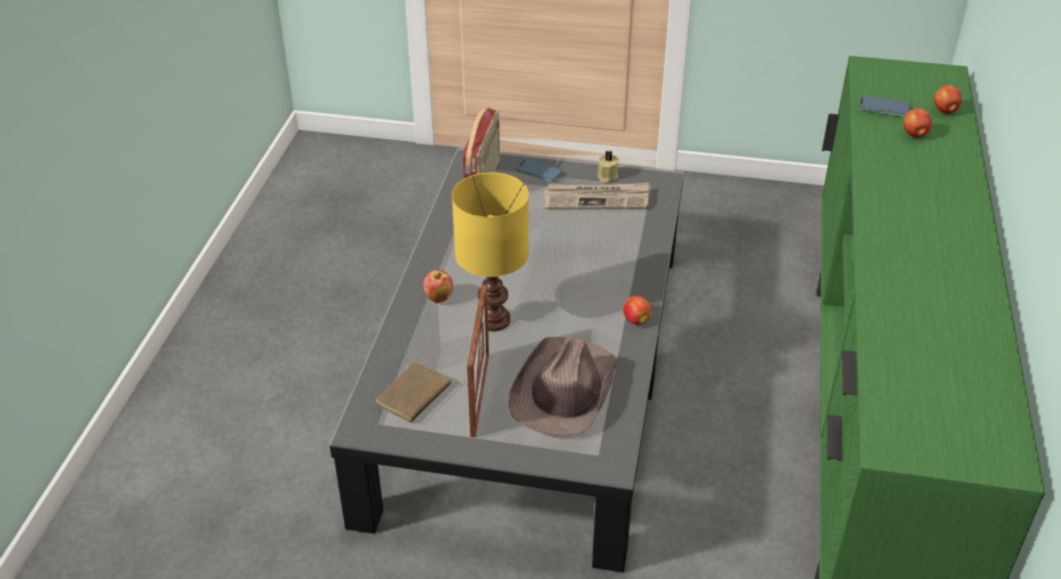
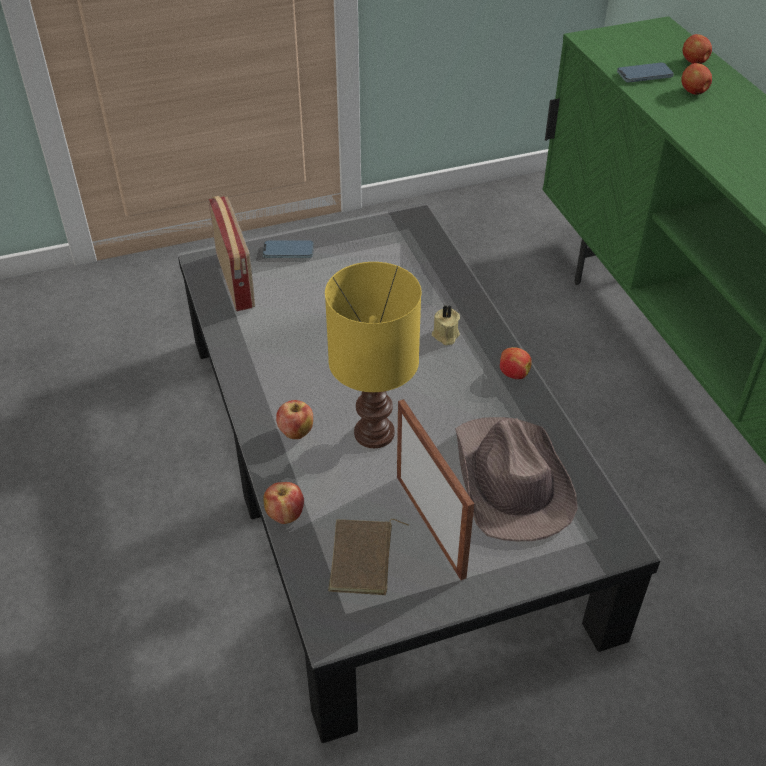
camera: 30 degrees left, 5 degrees up
newspaper [544,183,649,209] -> none
beige candle [597,151,619,183] -> beige candle moved to [432,305,460,345]
none -> apple [263,482,304,524]

